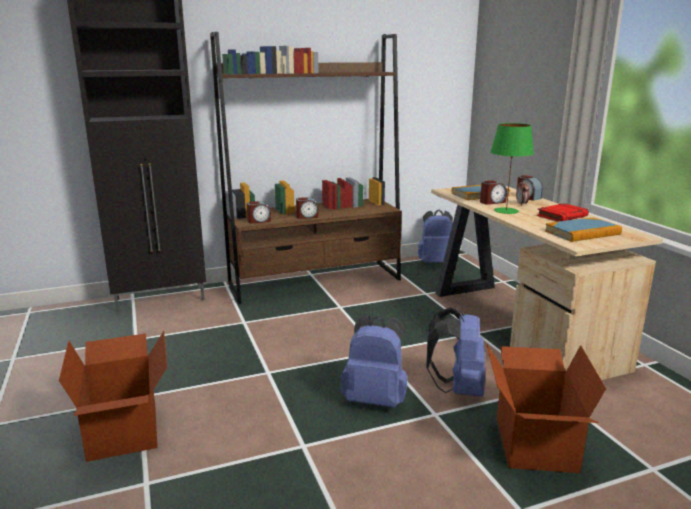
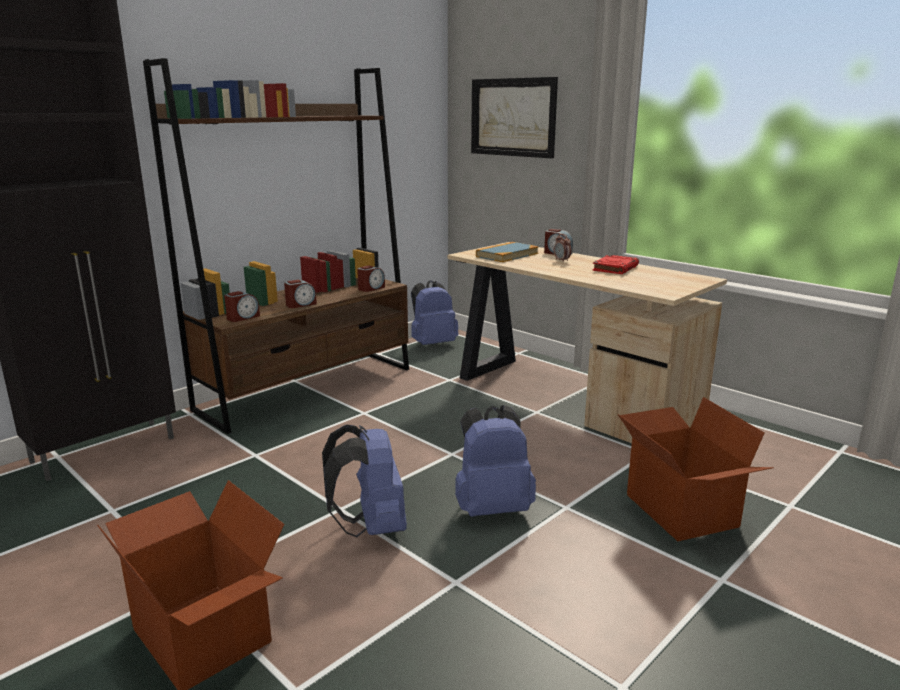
camera: 25 degrees left, 0 degrees up
blue backpack [426,308,485,396] -> blue backpack moved to [322,425,407,537]
alarm clock [480,180,507,205] -> alarm clock moved to [357,265,385,292]
green table lamp [490,123,534,214] -> none
book [545,218,622,242] -> none
none -> picture [471,77,558,158]

